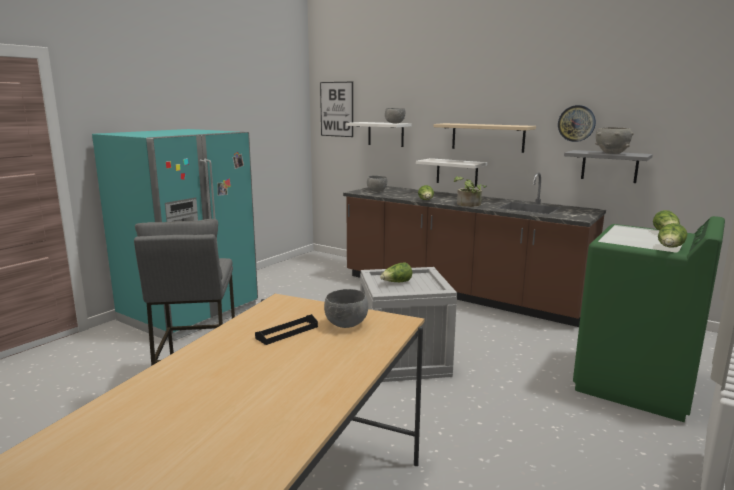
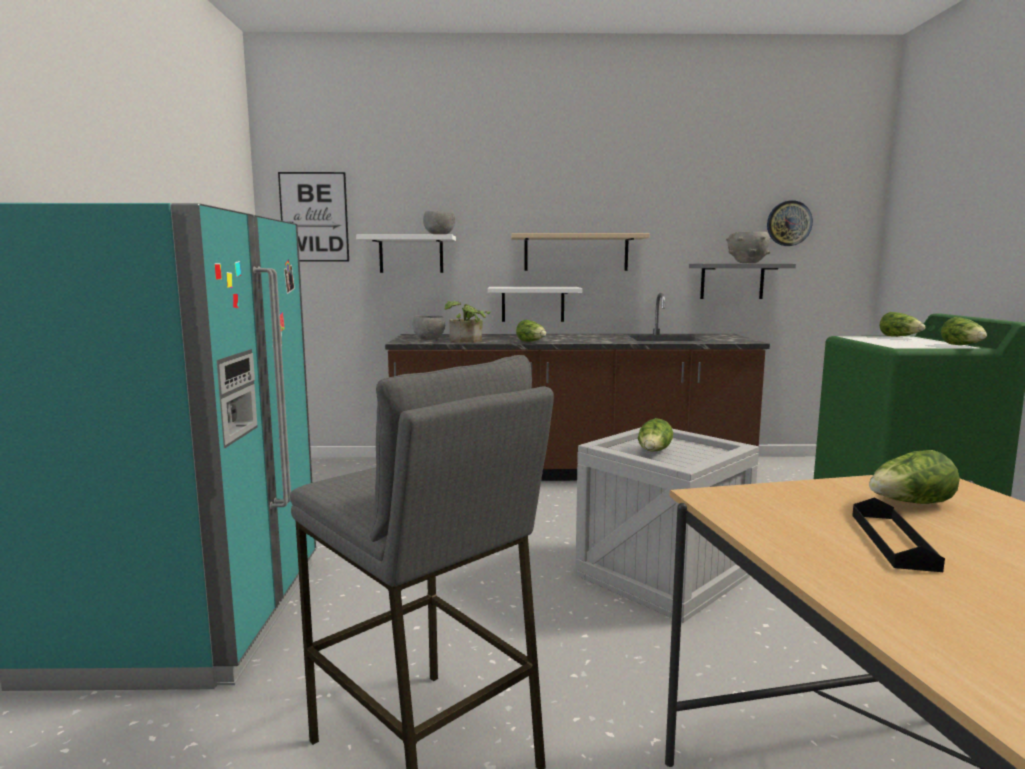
camera: 35 degrees left, 5 degrees down
grey bowl [324,289,368,328] -> lettuce [869,450,960,504]
potted plant [454,176,486,207] -> potted plant moved to [445,301,491,343]
wall clock [558,105,596,142] -> wall clock moved to [767,200,813,246]

